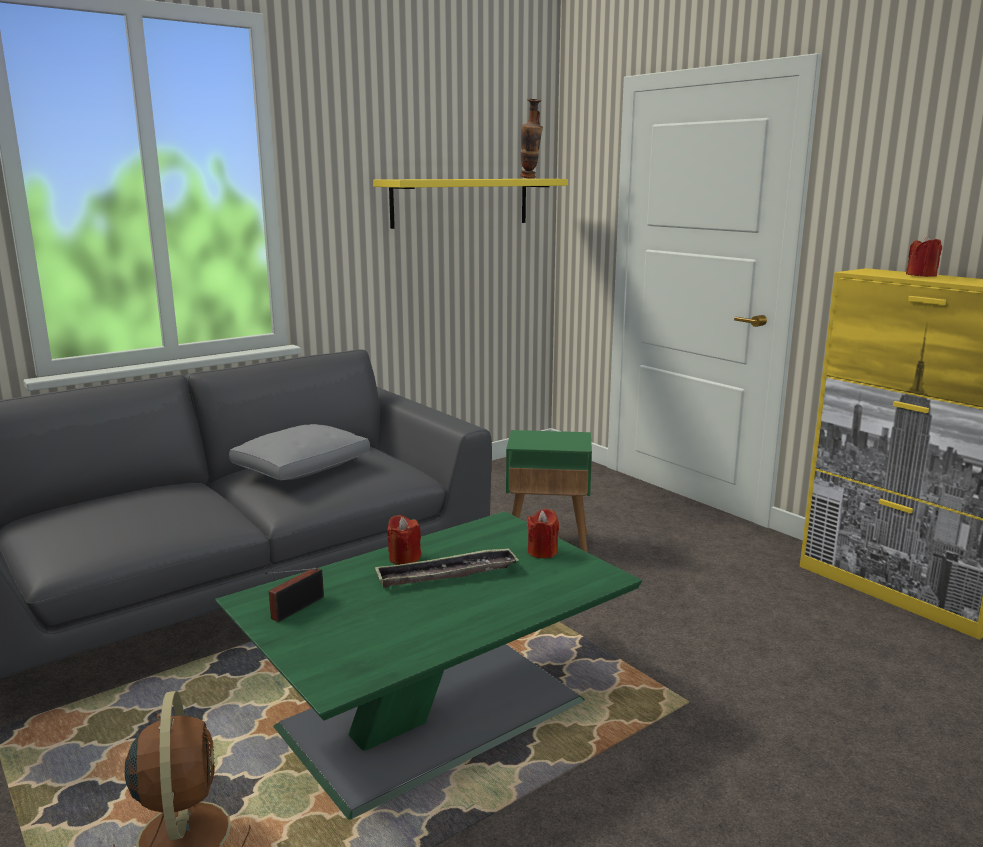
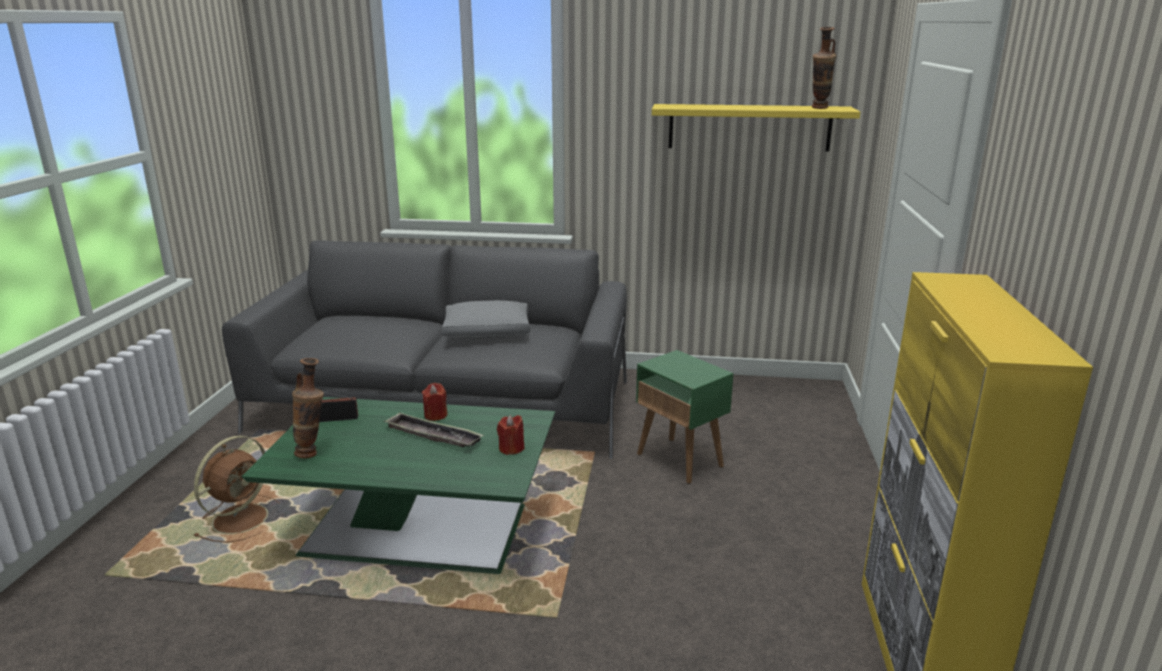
camera: 45 degrees right, 5 degrees up
red candle [906,235,942,277] -> none
none -> vase [292,358,324,458]

